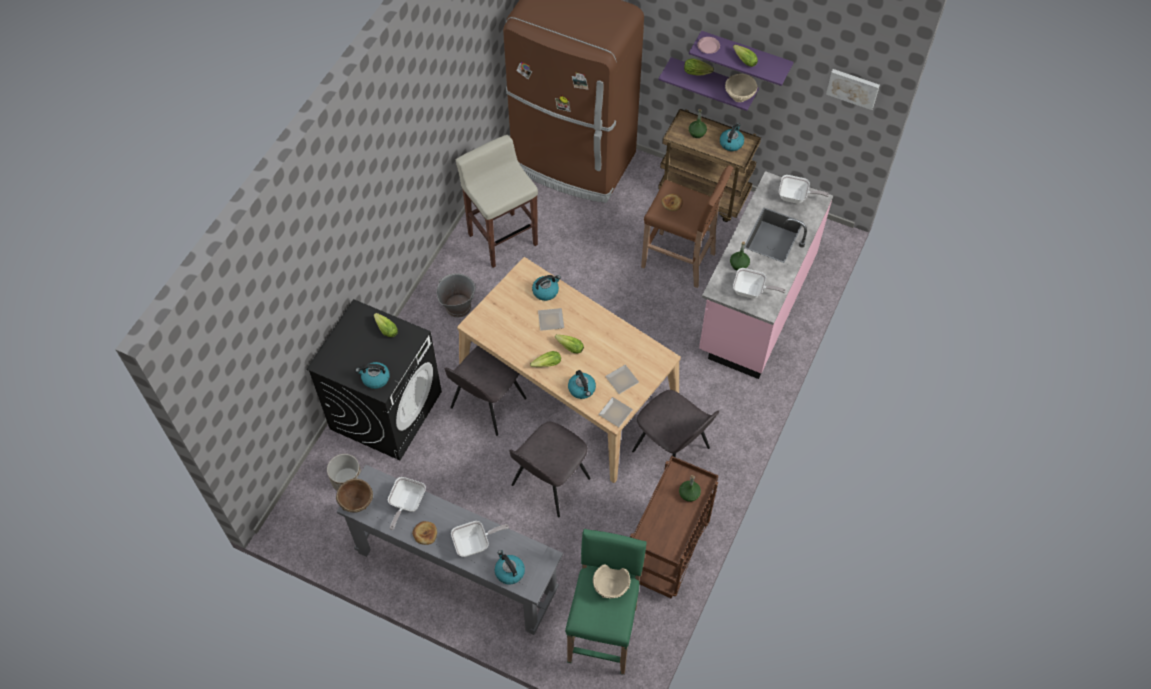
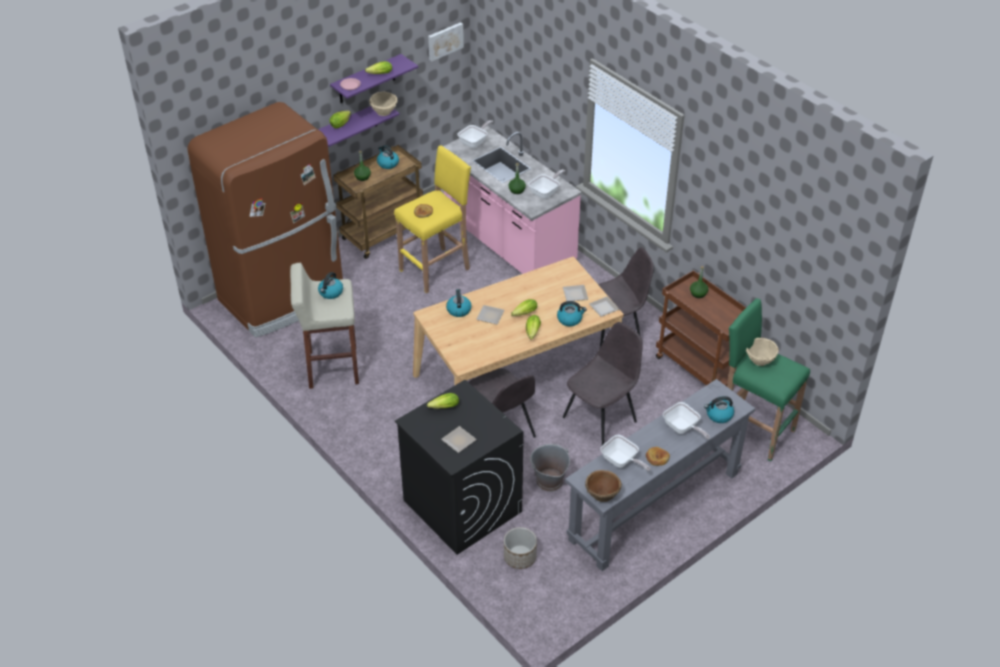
camera: 65 degrees left, 15 degrees down
kettle [356,362,390,389] -> kettle moved to [318,272,343,299]
grey bucket [437,273,476,318] -> grey bucket moved to [530,444,570,492]
frying pan [451,521,509,557] -> frying pan turned 135 degrees clockwise [663,402,710,439]
grey chair [509,421,590,517] -> grey chair turned 105 degrees counterclockwise [563,322,643,445]
brown stool [641,165,733,288] -> yellow stool [394,145,471,294]
none -> plate [441,426,477,453]

